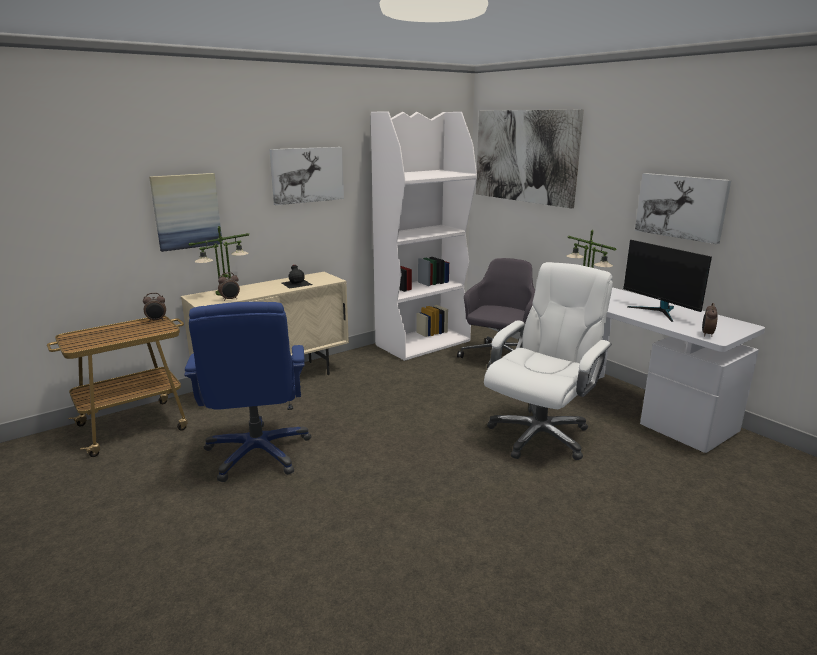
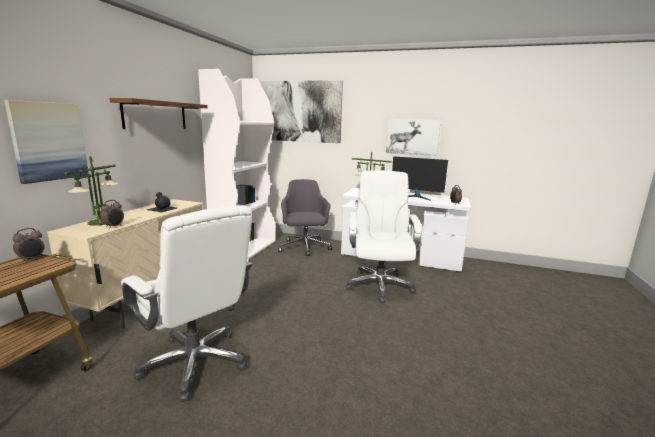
camera: 35 degrees left, 5 degrees down
blue office chair [184,302,311,482] -> white office chair [121,205,253,402]
picture [269,147,344,205] -> brown shelf [109,98,208,129]

